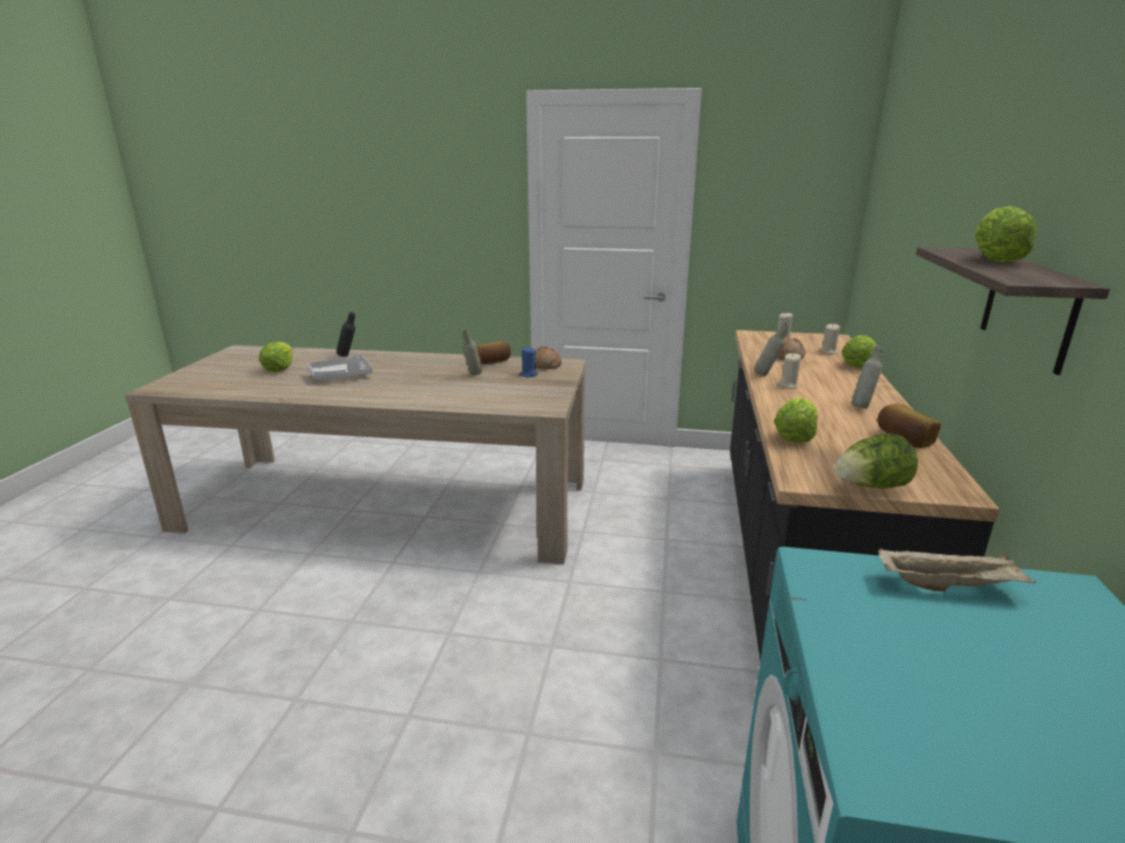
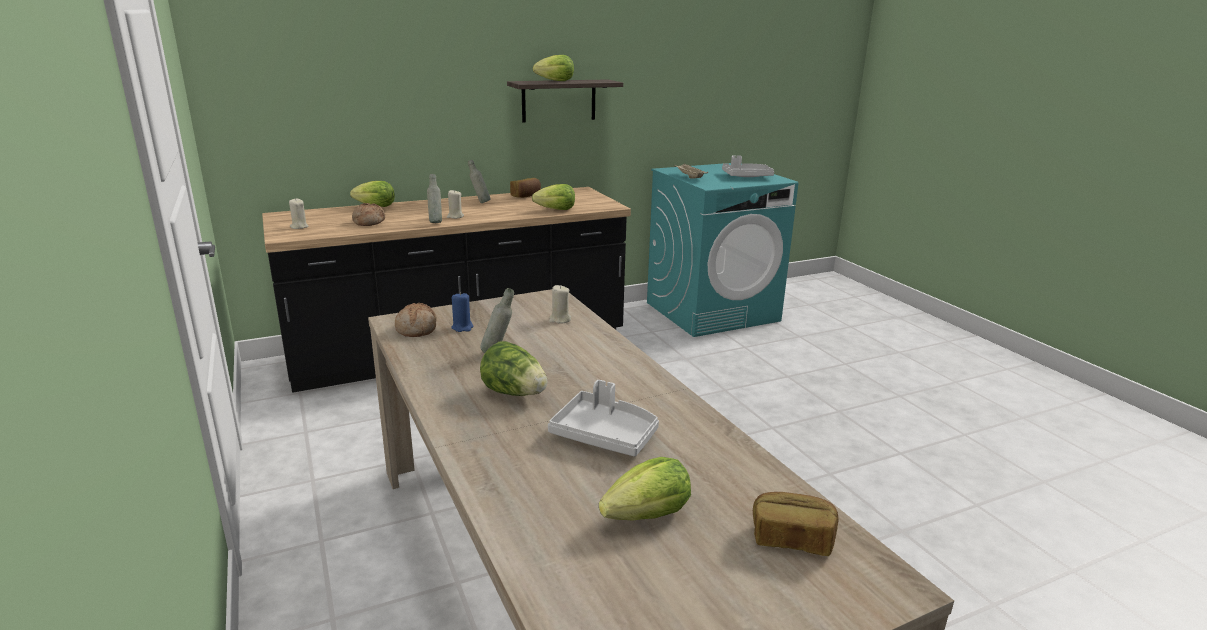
camera: 125 degrees left, 0 degrees up
black bottle [336,312,355,357] -> none
bread [476,341,511,364] -> bread moved to [753,492,839,556]
beige candle [820,324,840,354] -> beige candle moved to [549,285,571,323]
lettuce [835,433,918,489] -> lettuce moved to [480,341,548,396]
none -> grey tray [722,155,774,177]

